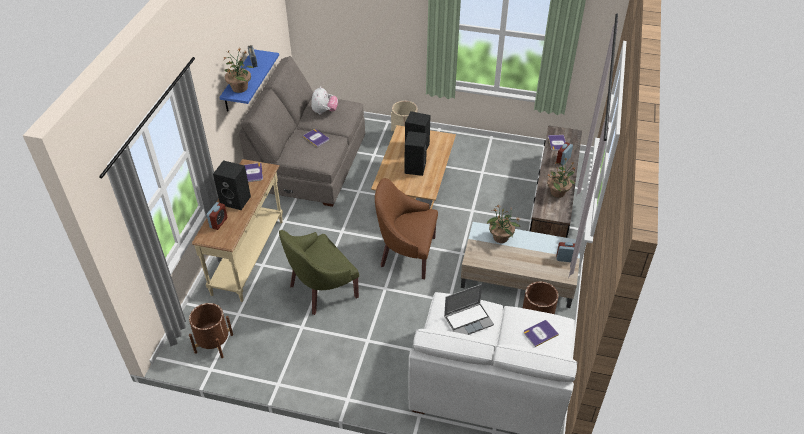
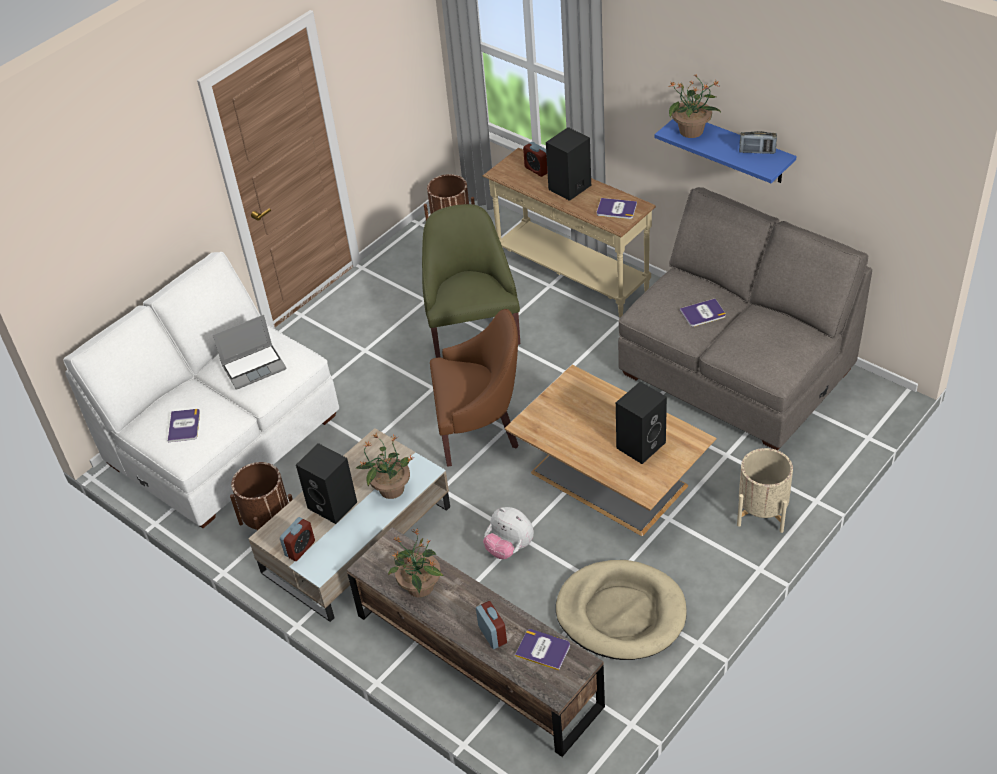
camera: 120 degrees right, 0 degrees up
plush toy [311,86,338,115] -> plush toy moved to [483,507,534,559]
brown armchair [375,178,438,279] -> brown armchair turned 45 degrees clockwise [430,309,518,467]
black speaker [405,131,427,176] -> black speaker moved to [296,443,357,524]
laptop [444,284,494,335] -> laptop turned 120 degrees counterclockwise [213,315,287,390]
none -> beige dog bed [556,560,687,660]

